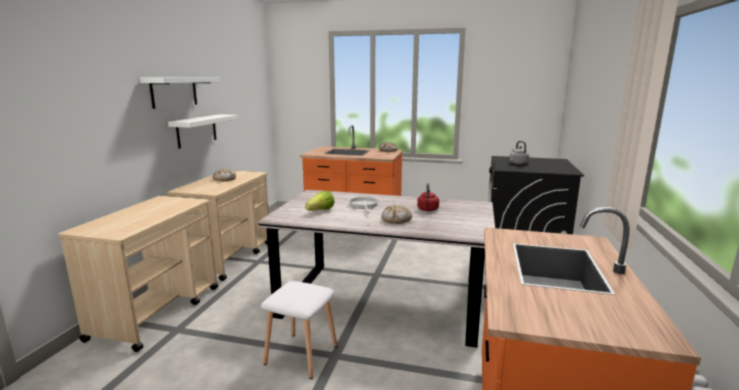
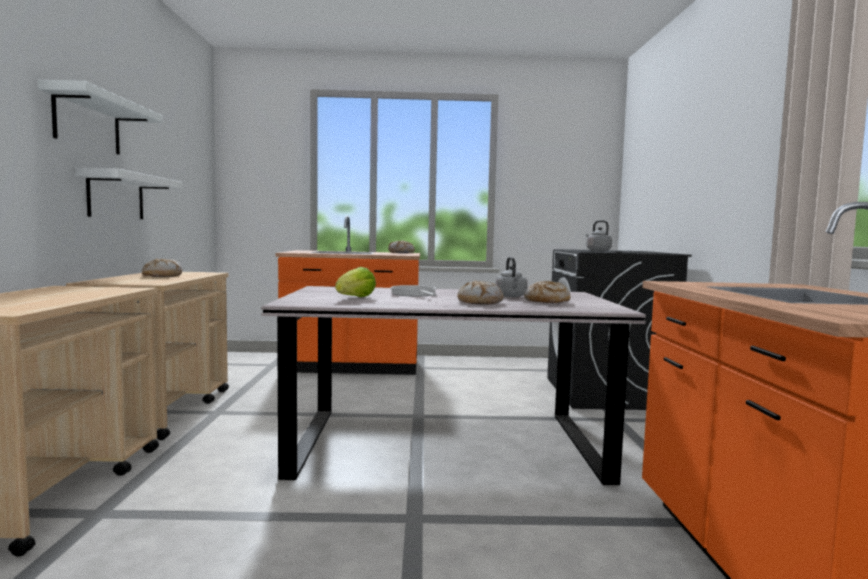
camera: 15 degrees left, 10 degrees down
white stool [261,281,338,379] -> none
red kettle [417,183,439,211] -> grey kettle [496,257,528,297]
none -> bread [524,281,571,303]

